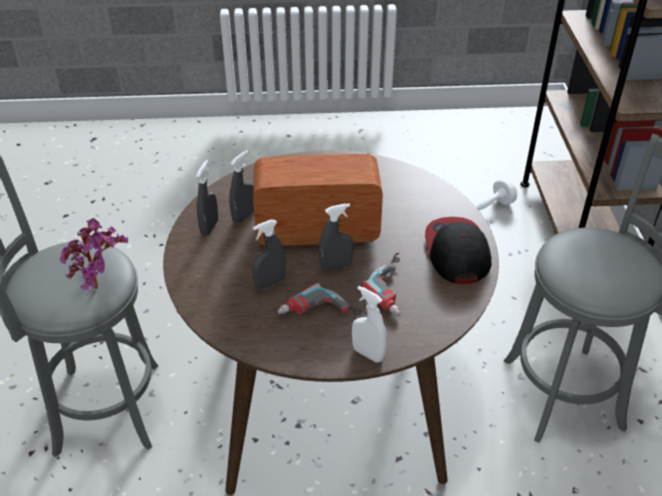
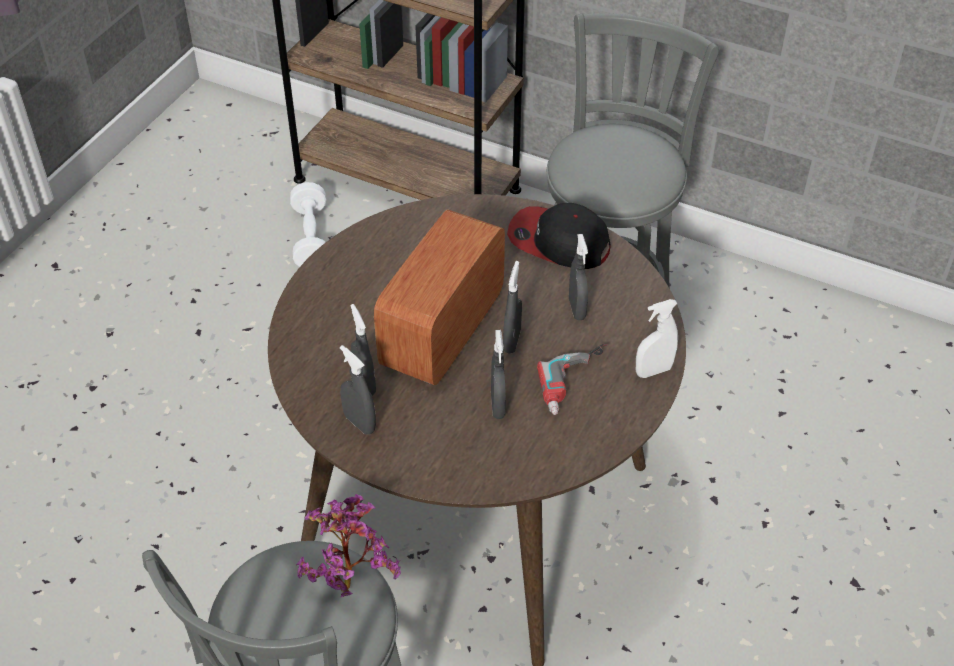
camera: 60 degrees left, 5 degrees up
power drill [361,253,401,315] -> grey spray bottle [569,234,588,320]

